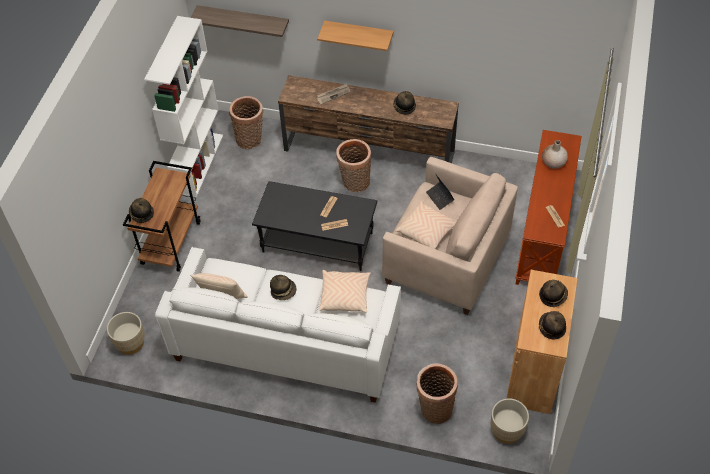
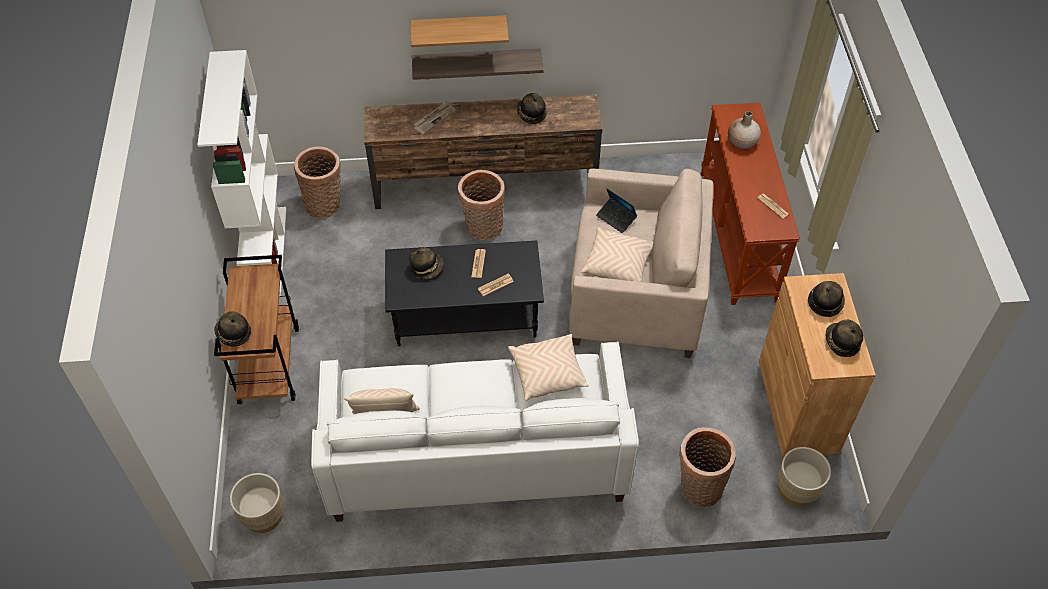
camera: 20 degrees left, 0 degrees up
shelf [190,5,289,37] -> shelf moved to [412,48,544,80]
hat [270,275,296,300] -> hat moved to [409,247,444,279]

